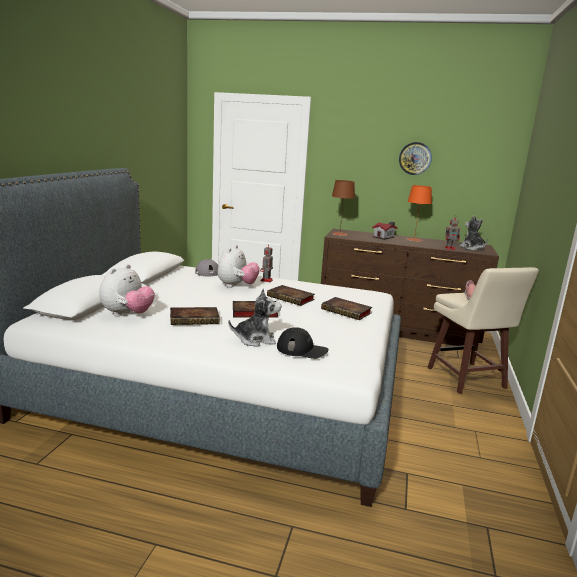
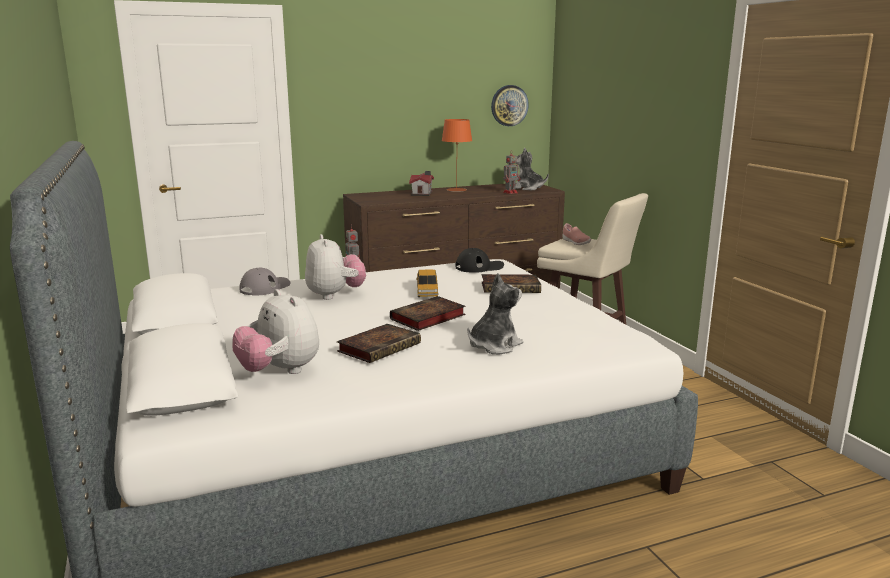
camera: 35 degrees left, 0 degrees up
plush toy [99,264,155,316] -> plush toy turned 150 degrees clockwise [232,289,319,374]
book [267,285,315,306] -> toy car [417,270,438,297]
black cap [277,327,329,359] -> black cap moved to [456,248,504,273]
brown table lamp [332,180,355,236] -> none
wall clock [399,142,432,175] -> wall clock moved to [491,85,529,126]

